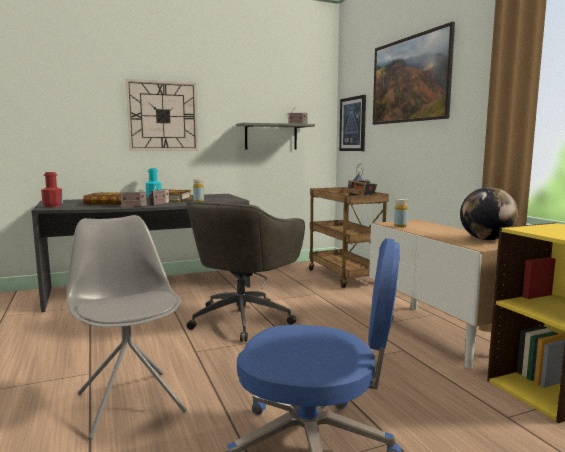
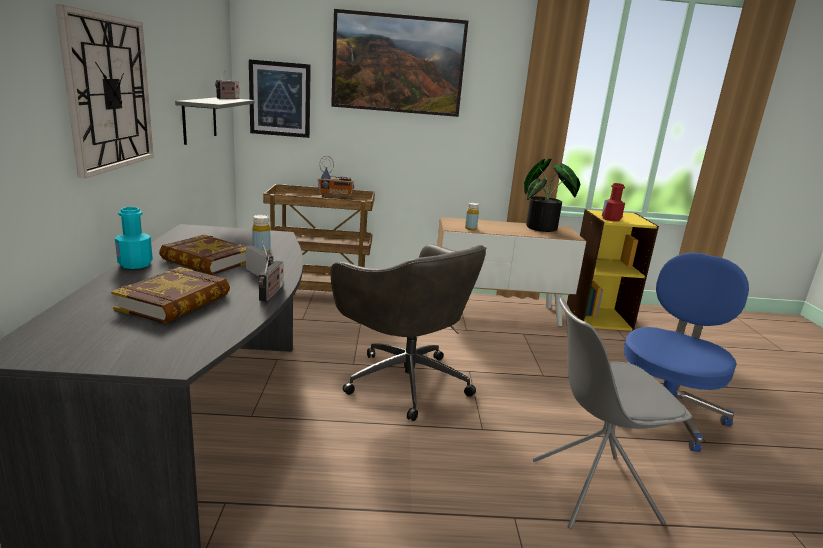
camera: 70 degrees left, 10 degrees up
red bottle [41,172,63,207] -> red bottle moved to [602,183,625,222]
globe [460,187,518,240] -> potted plant [524,159,580,232]

